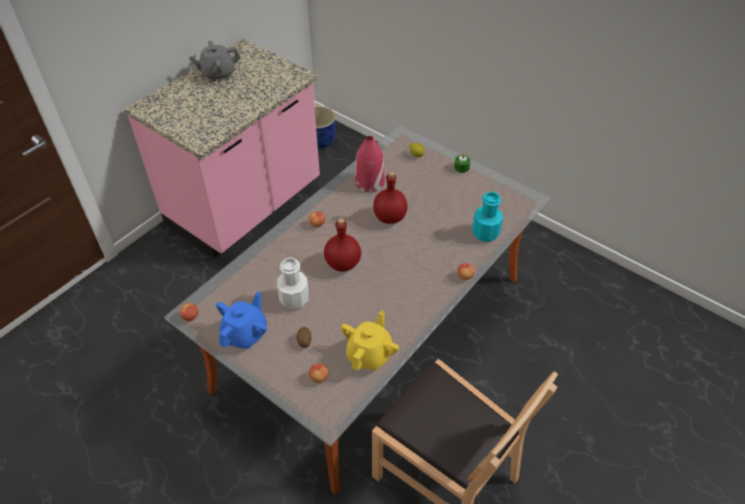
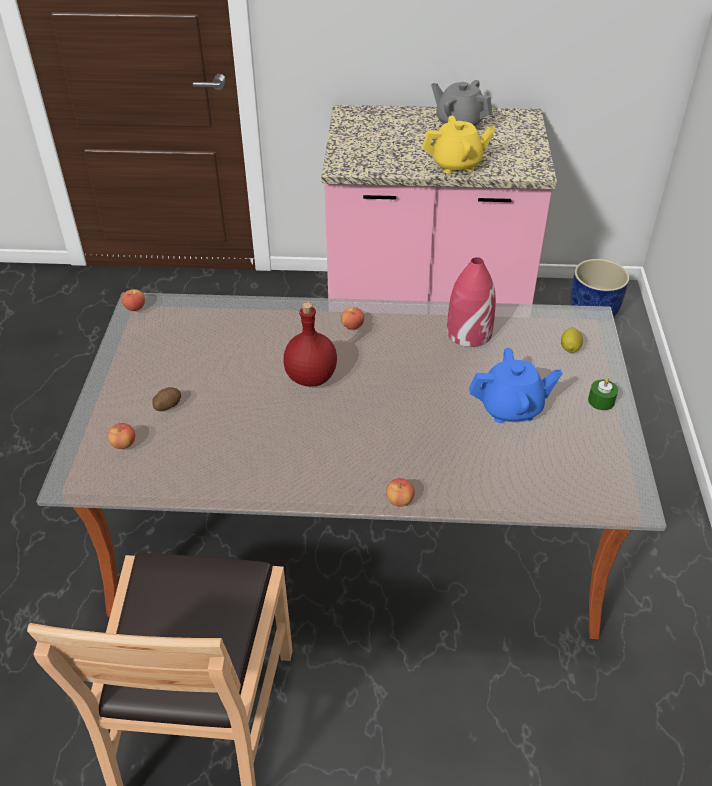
camera: 55 degrees right, 5 degrees down
blue teapot [216,292,267,349] -> blue teapot moved to [469,348,562,423]
white bottle [277,258,309,310] -> none
yellow teapot [341,310,399,371] -> yellow teapot moved to [422,116,495,174]
red bottle [373,171,408,224] -> none
turquoise bottle [472,192,503,242] -> none

